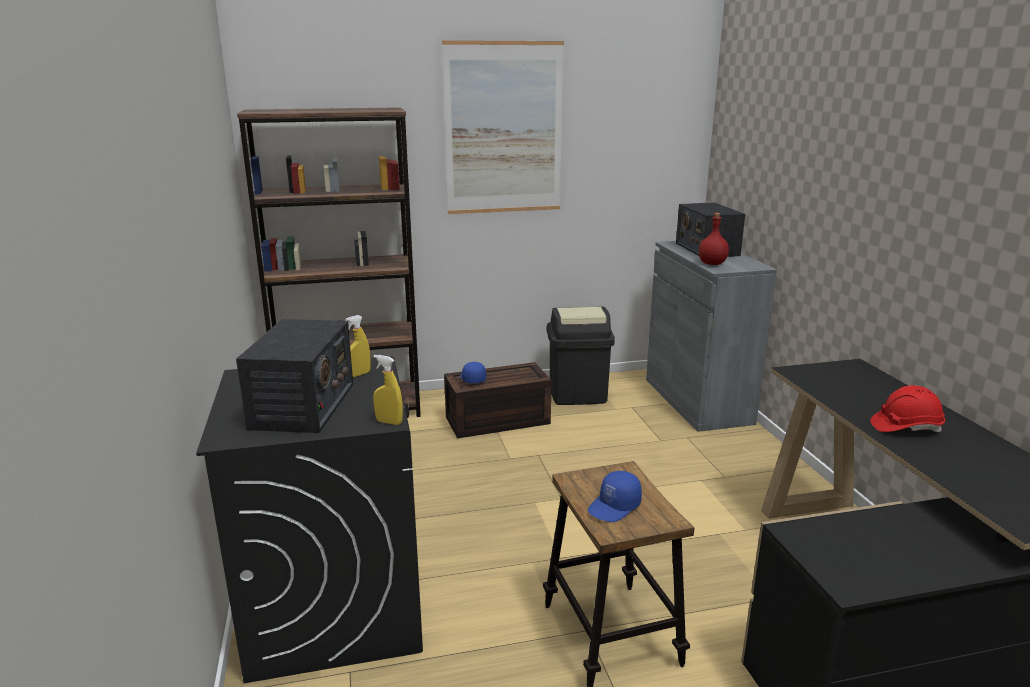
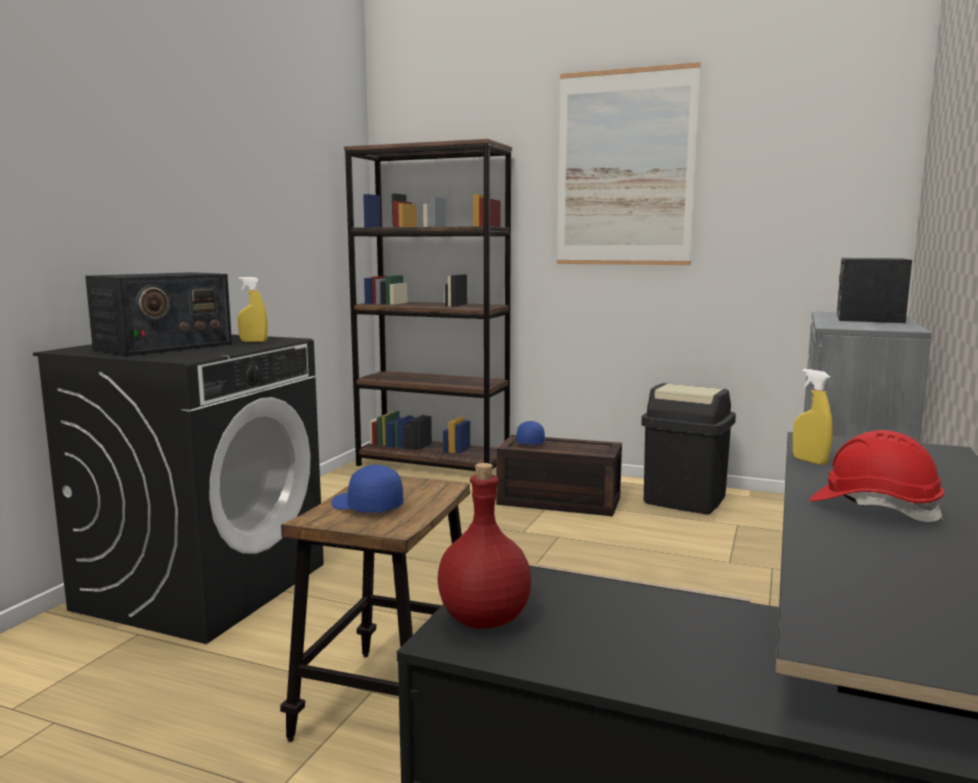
camera: 35 degrees right, 10 degrees down
yellow spray bottle [373,355,403,425] -> yellow spray bottle moved to [793,369,833,465]
blue cap [588,471,642,522] -> blue cap turned 45 degrees clockwise [331,465,403,513]
red bottle [699,213,729,265] -> red bottle moved to [437,463,531,629]

